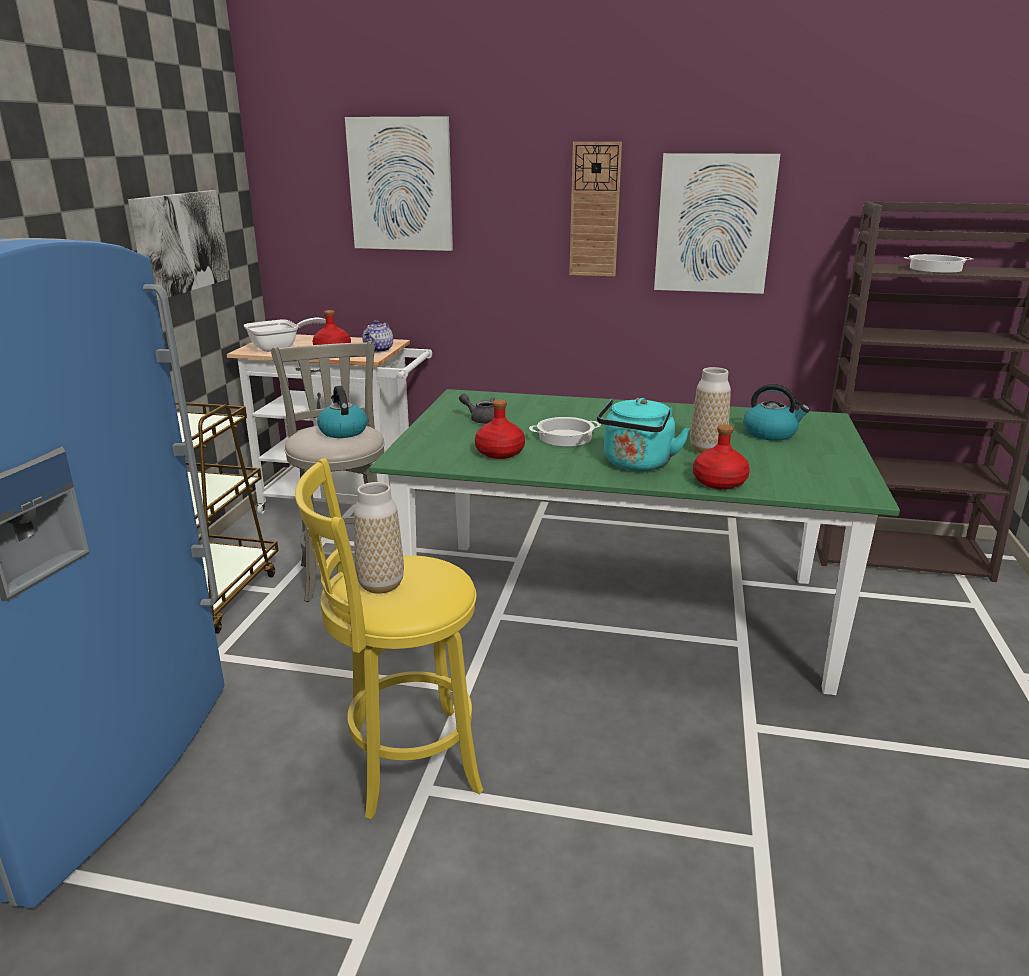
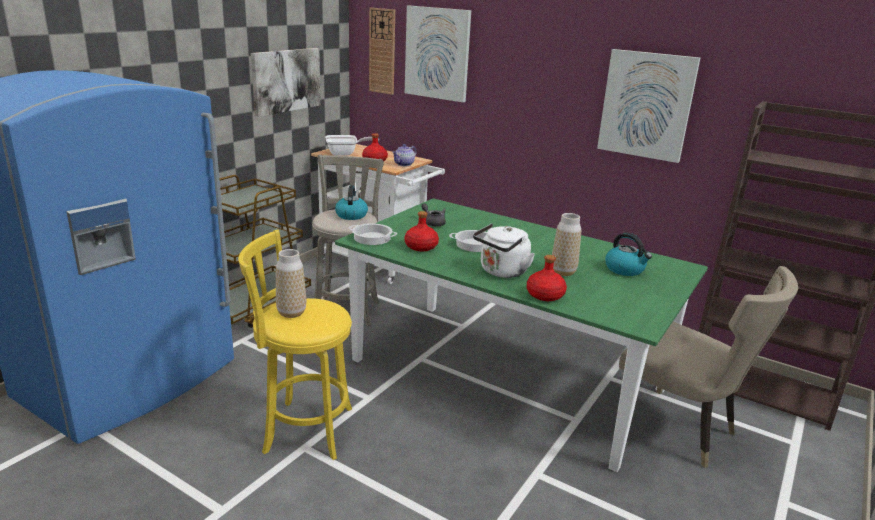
camera: 20 degrees right, 0 degrees up
wall clock [569,142,622,277] -> wall clock moved to [369,8,395,95]
turquoise kettle [597,398,690,471] -> white kettle [473,224,535,278]
cooking pot [903,254,973,273] -> cooking pot moved to [349,223,397,245]
none -> beige chair [619,266,798,468]

